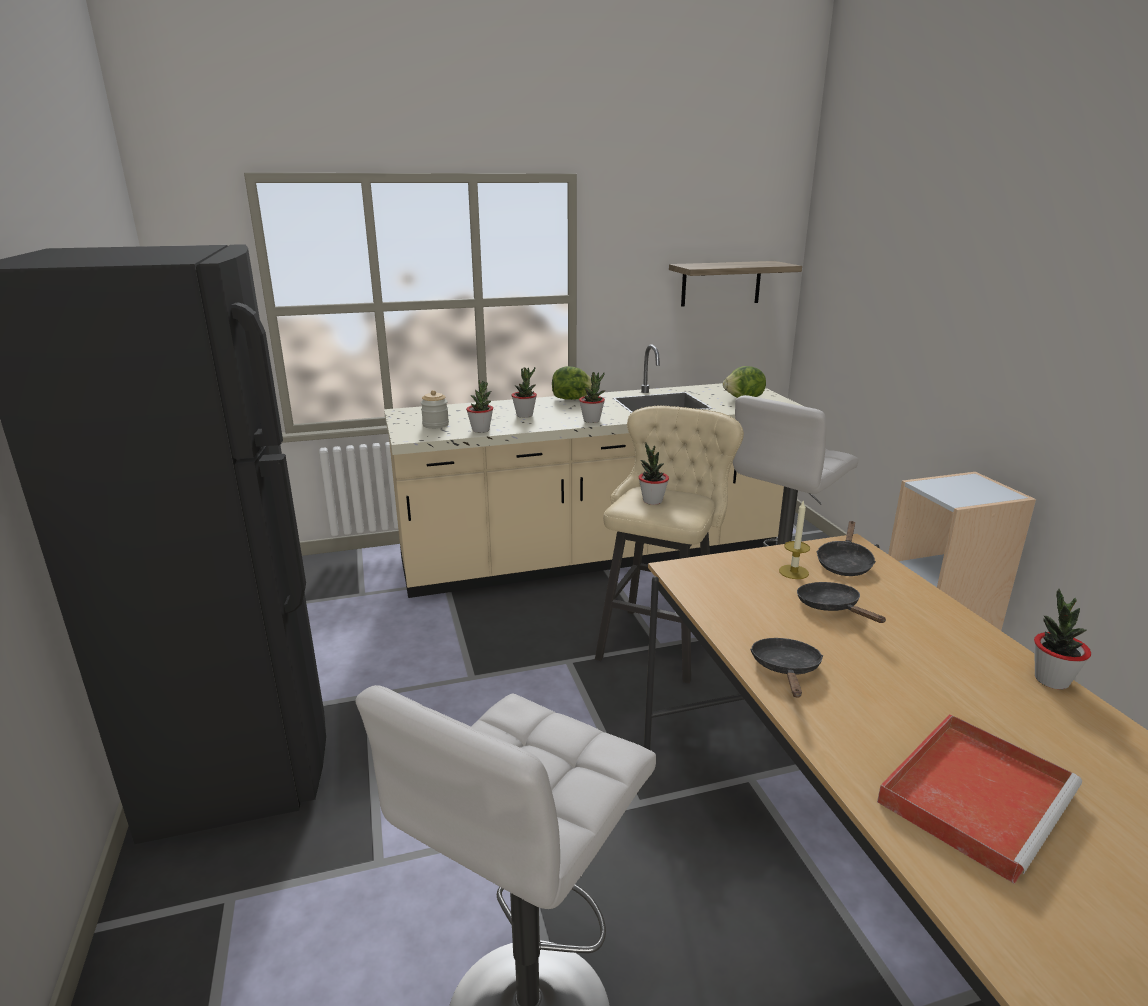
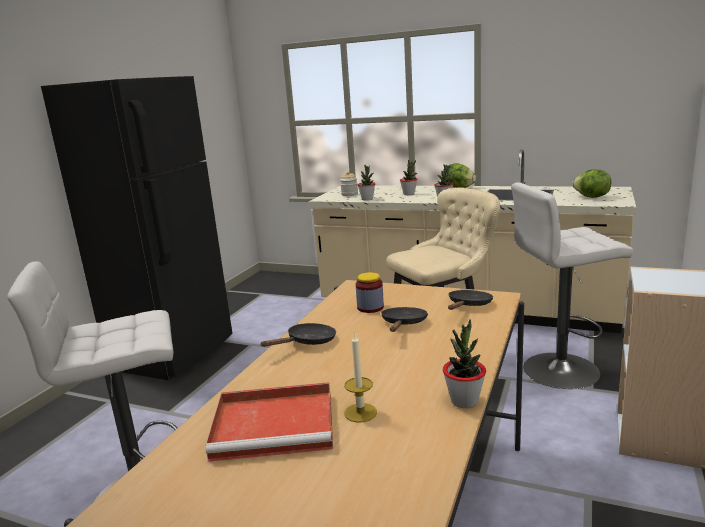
camera: 40 degrees right, 5 degrees down
potted plant [639,443,669,505] -> none
shelf [669,261,802,307] -> none
candle [779,501,810,579] -> candle moved to [344,334,377,423]
black frying pan [816,521,876,576] -> black frying pan turned 150 degrees clockwise [448,290,493,310]
none -> jar [356,272,384,313]

